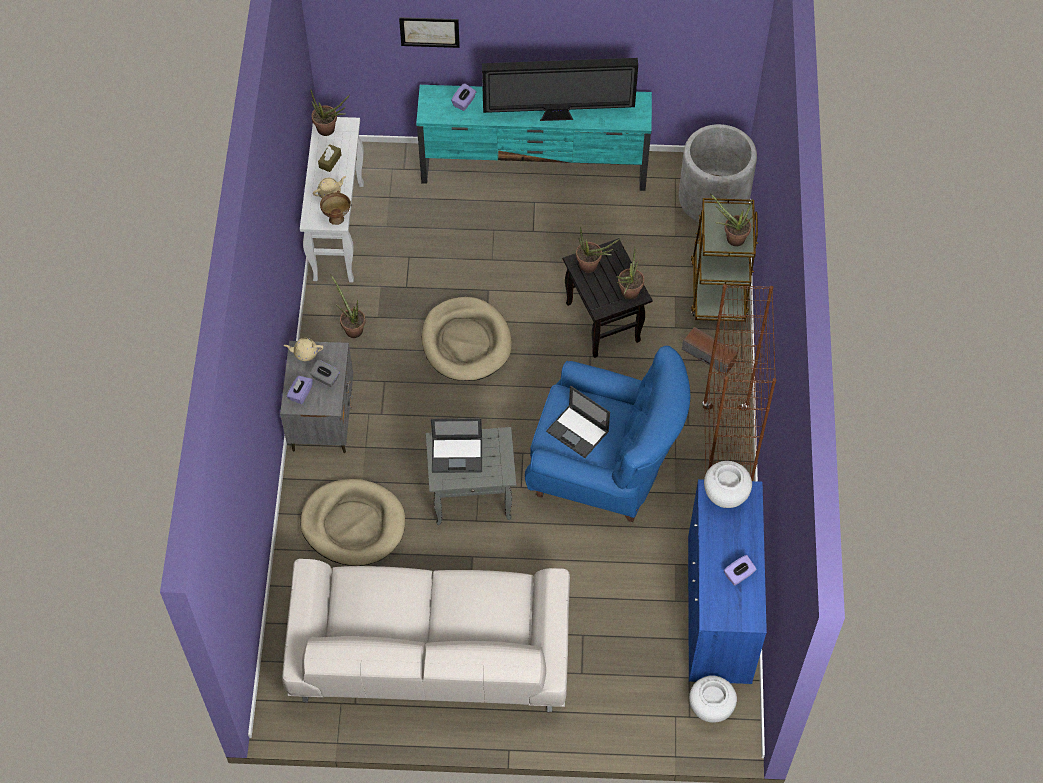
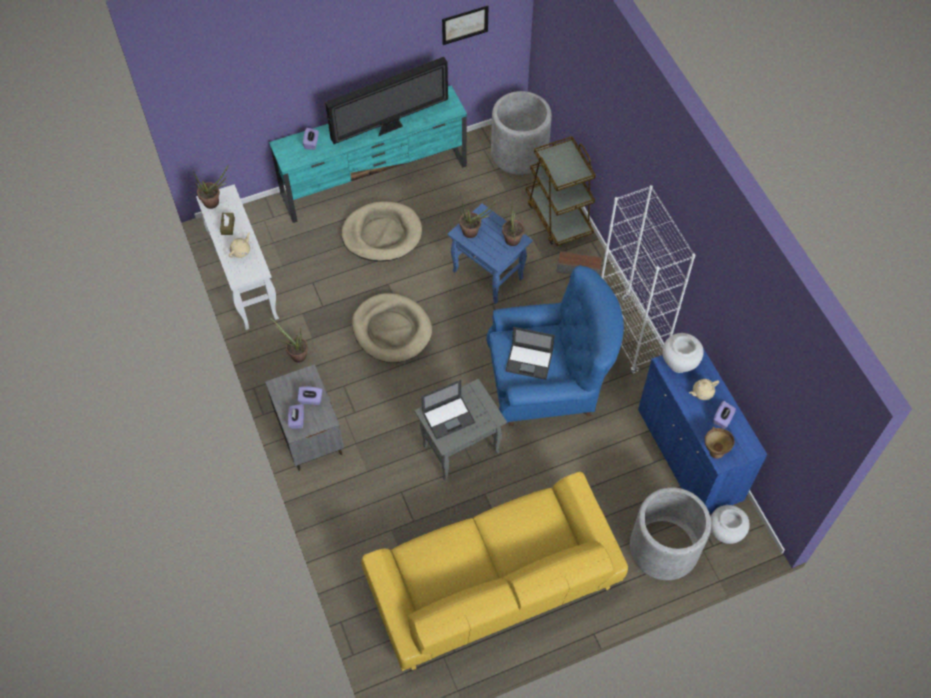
camera: 25 degrees left, 0 degrees up
white sofa [282,558,570,712] -> yellow sofa [361,472,628,671]
beige teapot [284,338,323,361] -> beige teapot moved to [689,379,719,400]
beige dog bed [300,479,405,566] -> beige dog bed moved to [342,201,422,261]
grey tissue box [310,360,340,387] -> purple tissue box [298,386,323,405]
brown bowl [320,191,351,225] -> brown bowl moved to [705,427,734,459]
picture [399,17,460,48] -> picture moved to [442,6,489,45]
black side table [563,238,653,358] -> blue side table [447,204,533,304]
brown bookcase [702,284,776,481] -> white bookcase [601,185,695,374]
potted plant [710,194,752,246] -> none
none -> grey planter [630,487,711,580]

